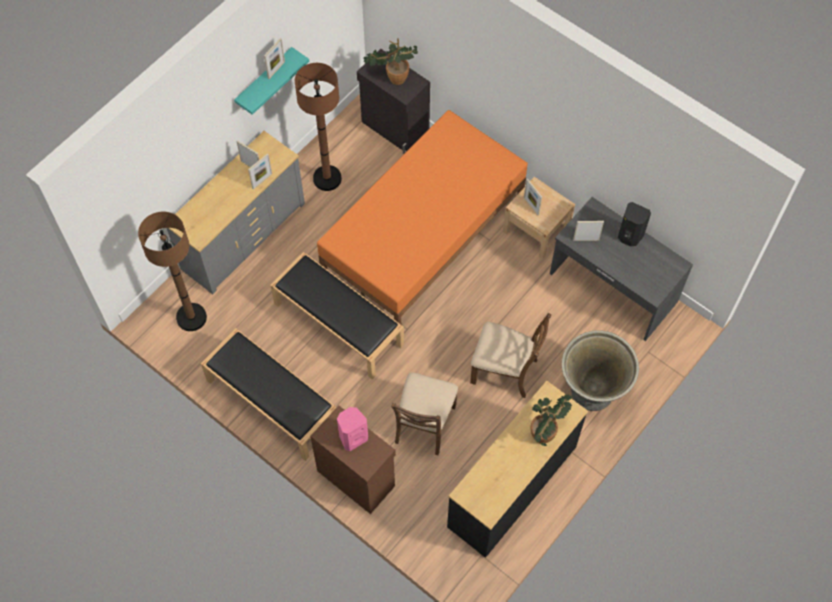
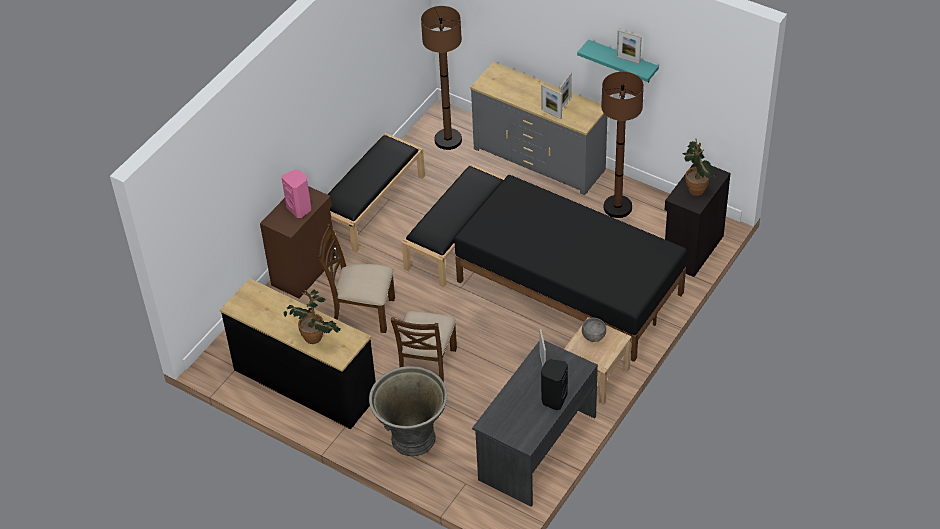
camera: 85 degrees right, 15 degrees down
orange bed [317,110,528,324] -> black bed [454,175,687,362]
picture frame [524,179,542,215] -> grey bowl [582,318,606,342]

